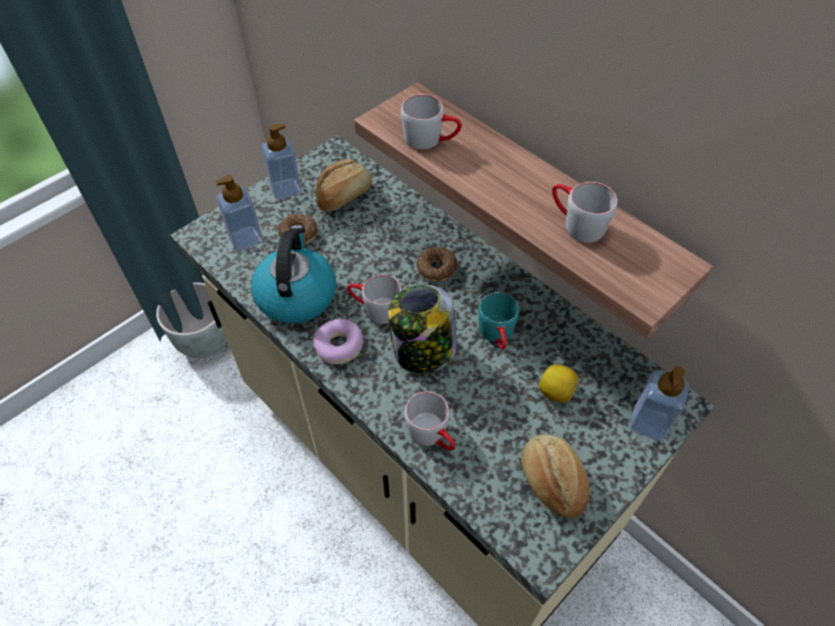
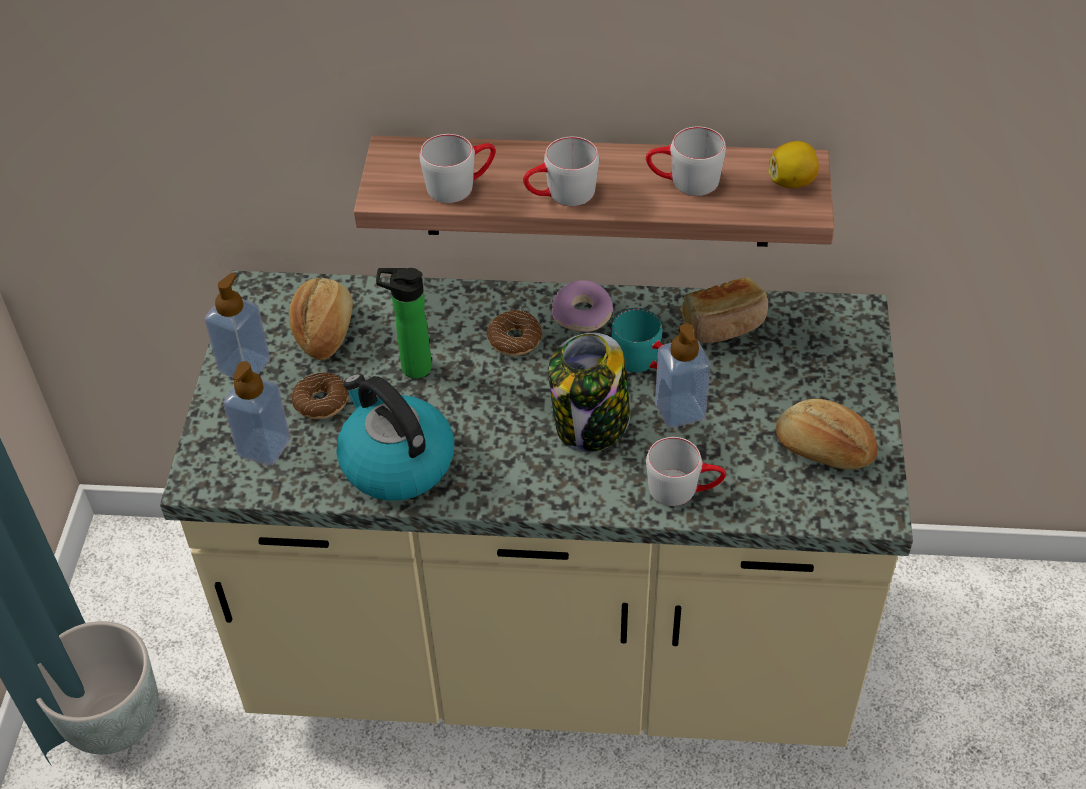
camera: 40 degrees left, 5 degrees down
donut [313,319,363,364] -> donut moved to [552,280,613,332]
grey mug [347,275,402,324] -> grey mug moved to [523,137,599,206]
lemon [539,364,579,403] -> lemon moved to [768,141,819,188]
soap dispenser [629,366,689,441] -> soap dispenser moved to [655,323,710,428]
none -> bottle [376,268,432,378]
none -> bread [682,277,768,343]

